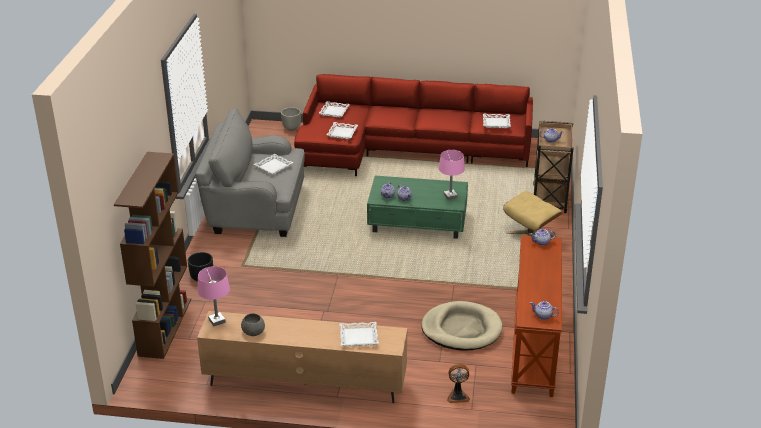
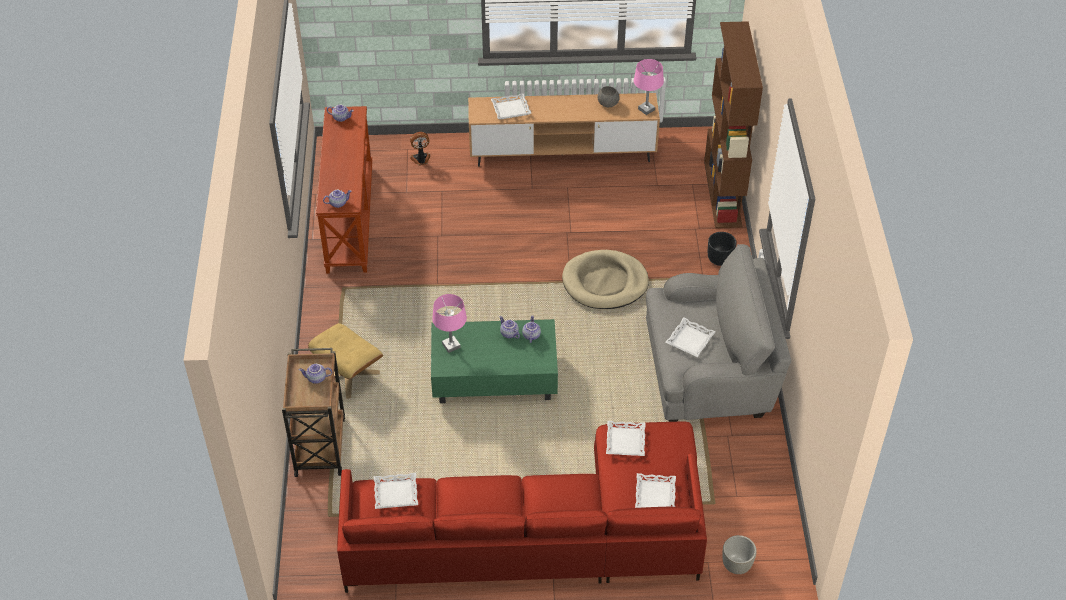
camera: 170 degrees right, 15 degrees up
beige dog bed [421,301,503,351] -> beige dog bed moved to [562,250,649,309]

